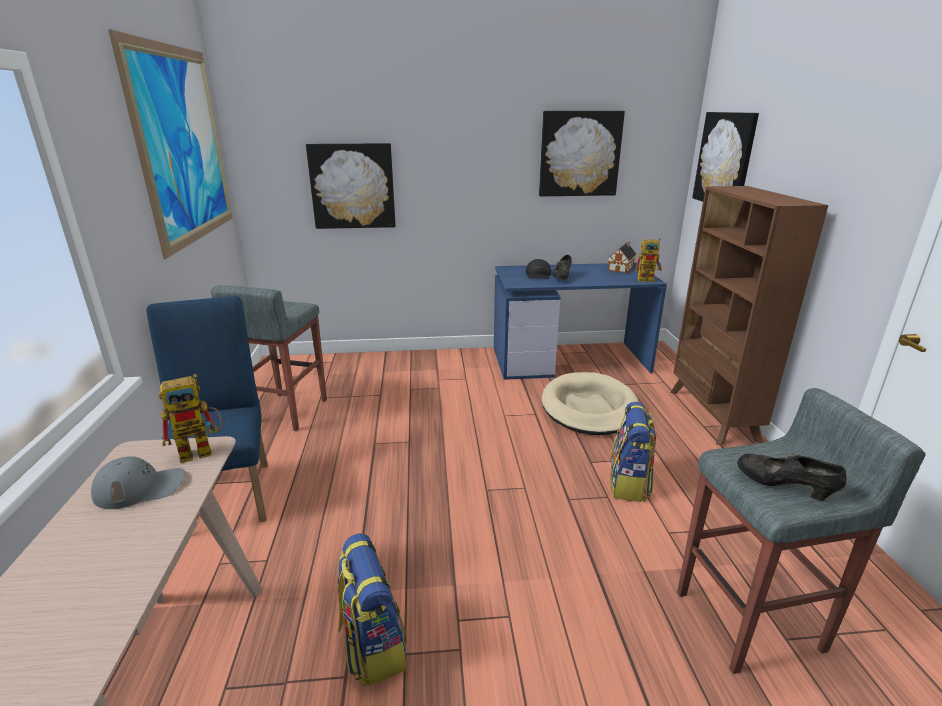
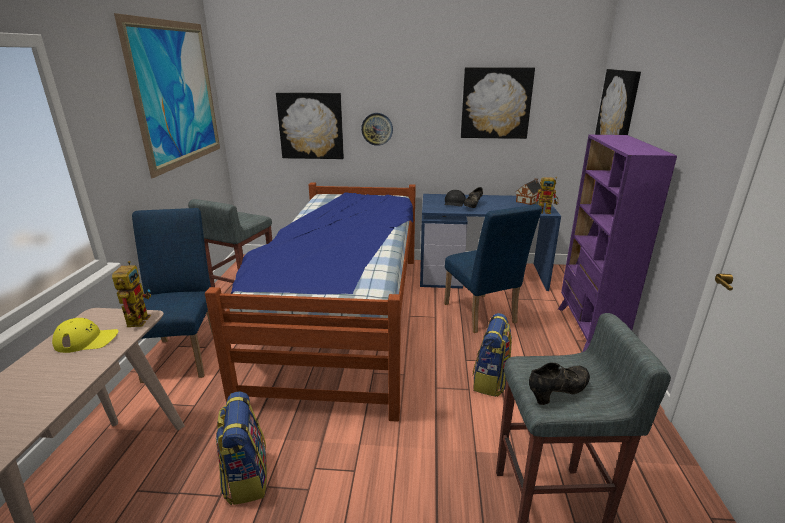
camera: 10 degrees right, 0 degrees up
grey cap [91,456,185,509] -> yellow cap [52,318,118,353]
toy robot [158,374,222,463] -> toy robot turned 75 degrees counterclockwise [112,261,151,327]
beige dog bed [542,372,639,435] -> blue chair [444,204,542,333]
brown bookcase [670,186,828,446] -> purple bookcase [558,135,677,352]
black shoe [737,453,847,501] -> black shoe turned 105 degrees clockwise [529,363,590,405]
none -> bed [205,183,416,422]
none -> wall clock [361,113,393,146]

